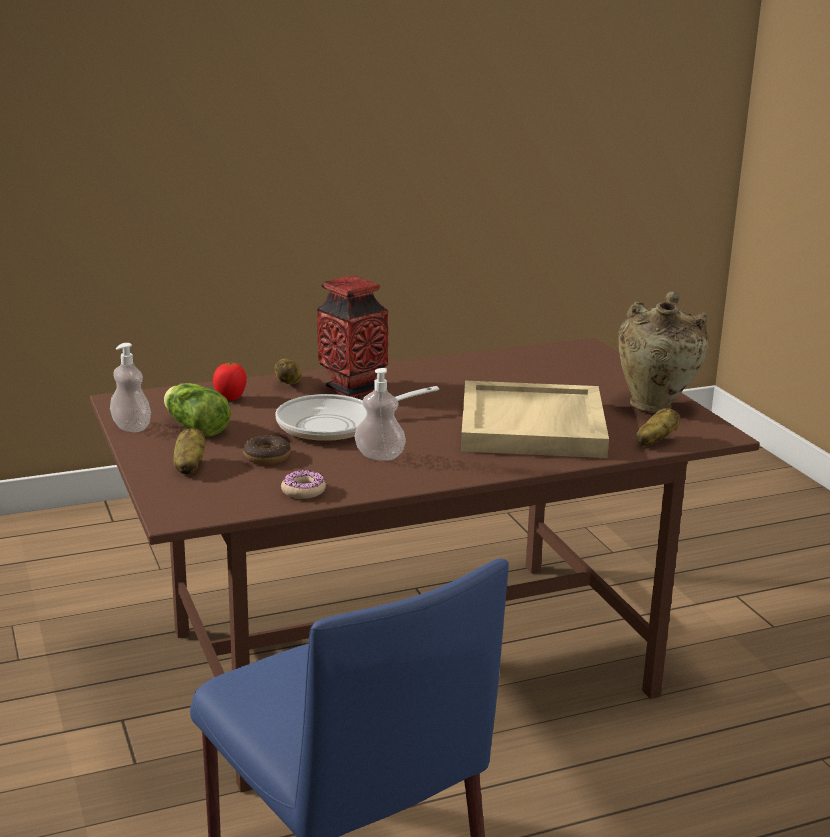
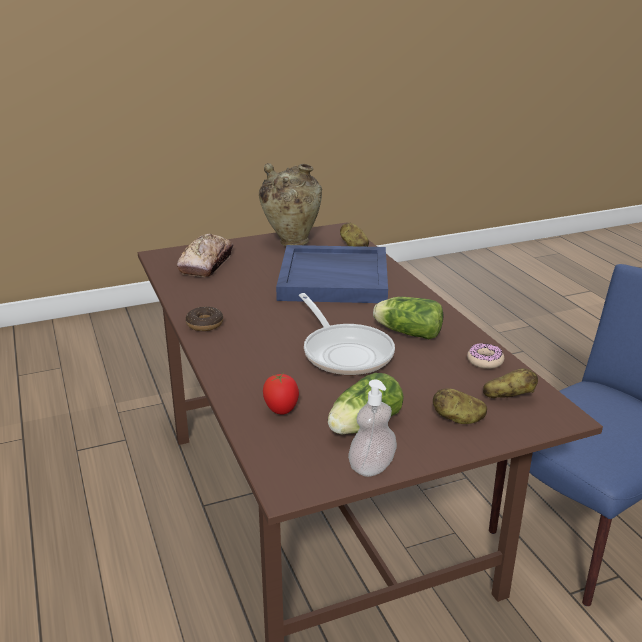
camera: 90 degrees left, 5 degrees up
donut [243,435,291,464] -> donut moved to [186,306,223,331]
potato [274,359,302,384] -> potato moved to [483,368,538,398]
vase [317,275,389,397] -> none
soap dispenser [354,368,406,461] -> lettuce [373,297,443,339]
beige tray [461,381,609,458] -> blue tray [276,245,388,303]
none -> bread [177,234,233,277]

